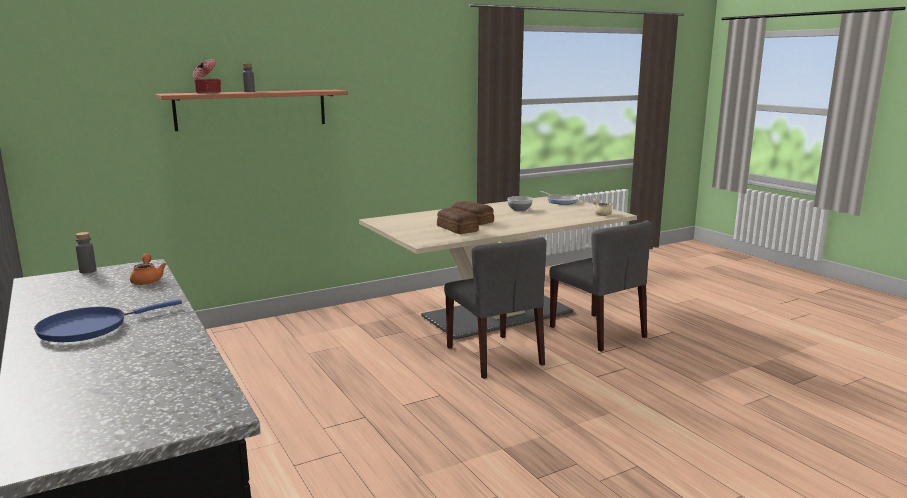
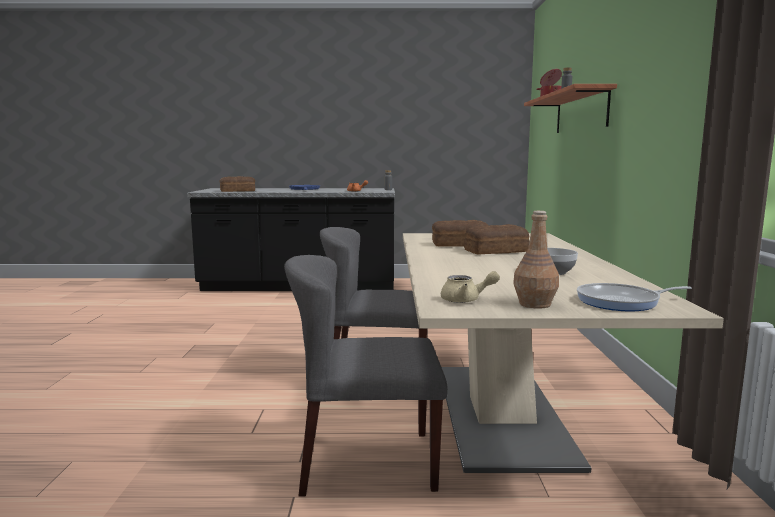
camera: 120 degrees right, 5 degrees down
none -> bread [219,176,255,192]
none -> brown bottle [513,211,559,309]

